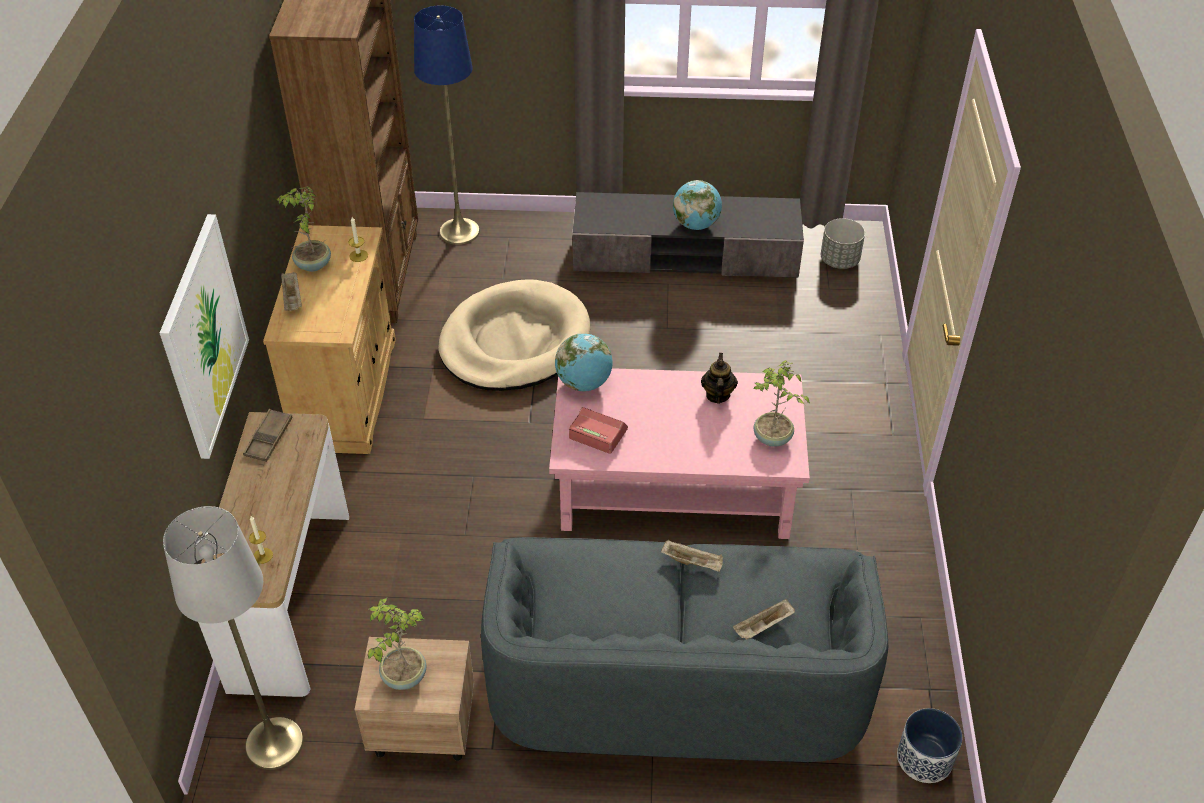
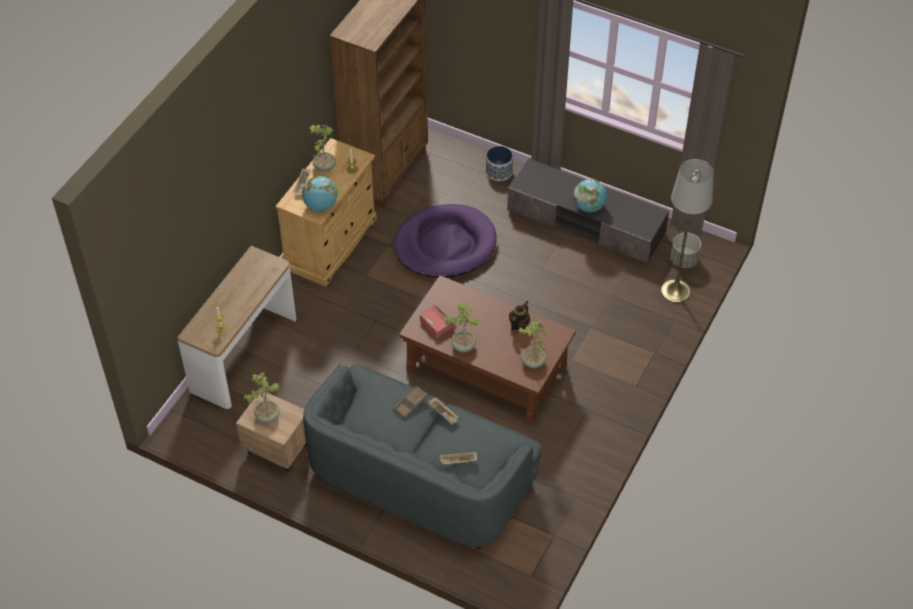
camera: 25 degrees right, 5 degrees up
picture [160,214,249,459] -> none
grey floor lamp [163,506,304,770] -> grey floor lamp moved to [661,159,714,303]
brown tray [243,409,293,462] -> brown tray moved to [393,386,428,418]
blue floor lamp [414,5,480,245] -> none
beige dog bed [438,279,590,391] -> purple dog bed [394,204,497,278]
pink coffee table [549,368,810,539] -> brown coffee table [399,275,576,425]
globe [555,334,613,392] -> globe moved to [302,176,338,211]
planter [897,708,963,783] -> planter moved to [486,146,513,181]
none -> potted plant [442,301,480,352]

